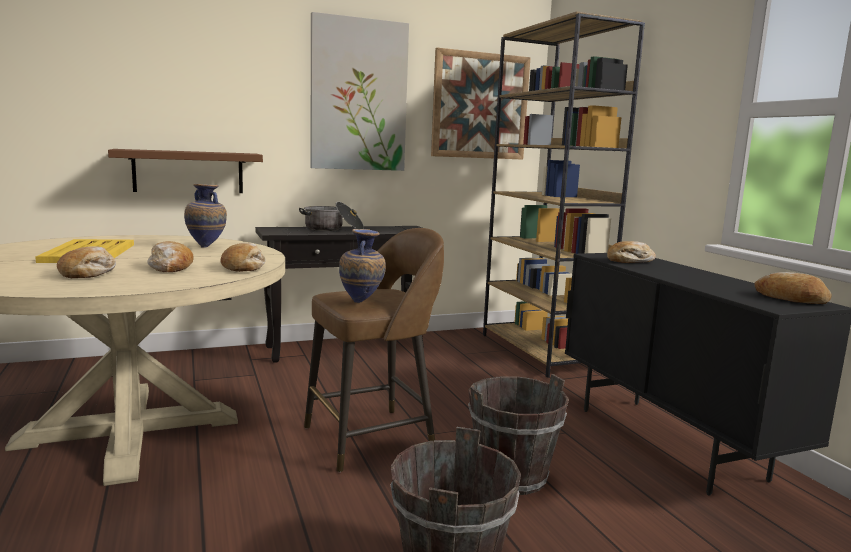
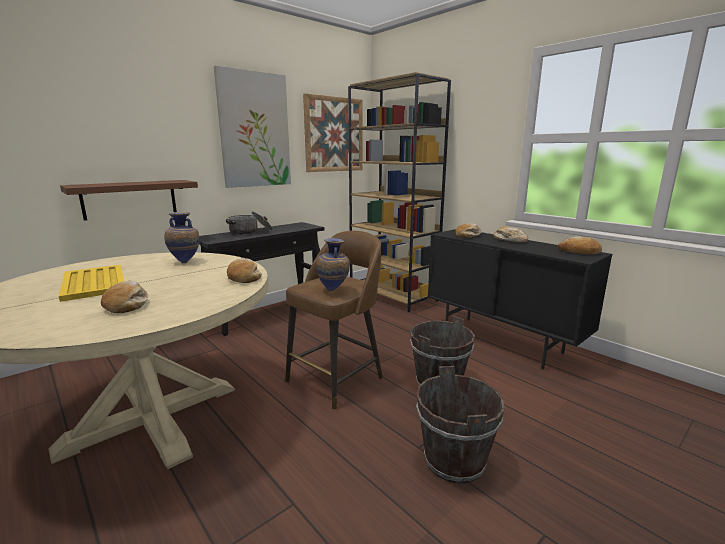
camera: 20 degrees left, 5 degrees up
bread [147,241,194,272] -> bread moved to [493,227,528,243]

